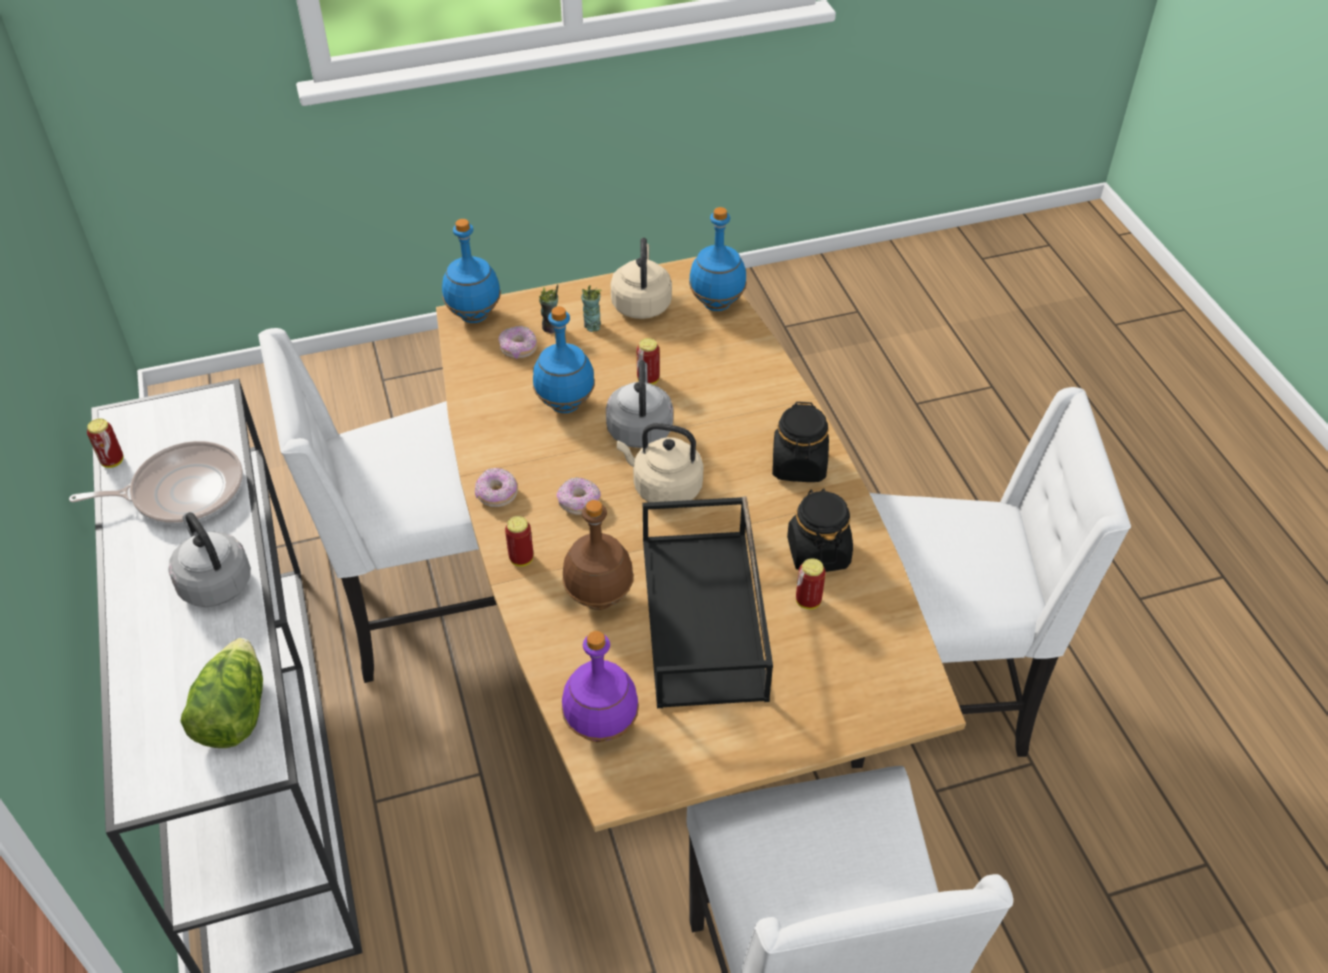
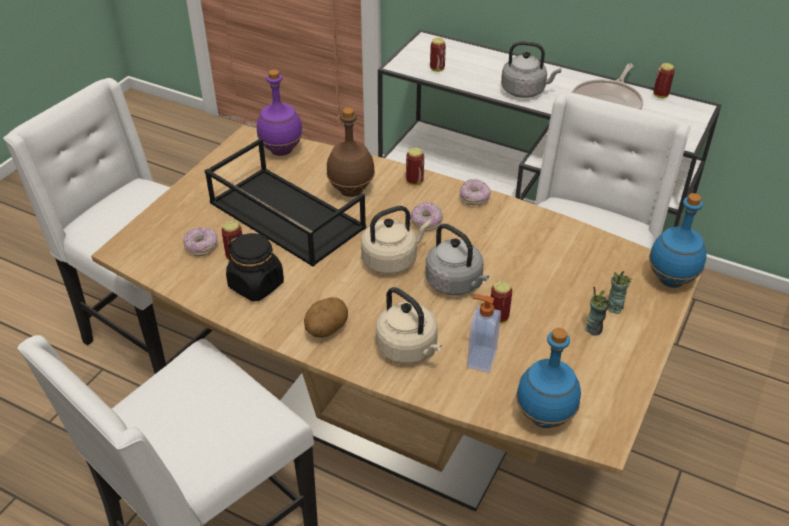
camera: 135 degrees right, 5 degrees down
lettuce [180,638,263,748] -> can [430,38,446,72]
donut [498,326,537,359] -> donut moved to [183,228,218,256]
blue bottle [533,306,595,413] -> none
beige kettle [610,238,672,319] -> beige kettle moved to [376,287,442,364]
black jar [772,402,829,482] -> potato [304,297,348,338]
none -> soap dispenser [467,295,501,373]

